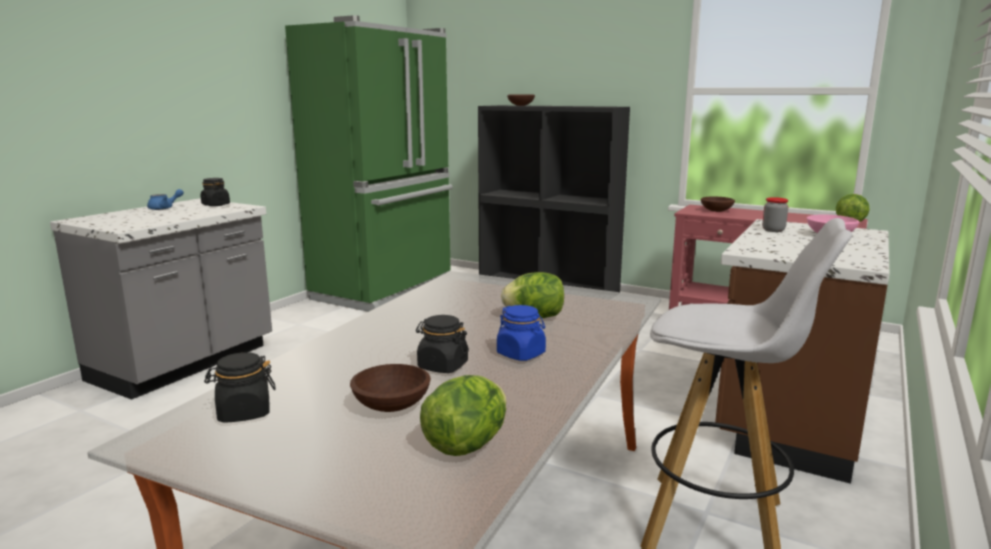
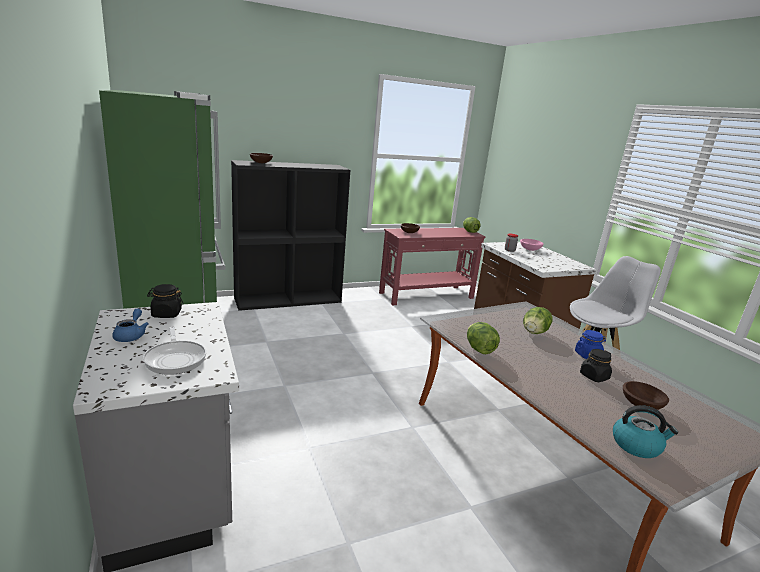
camera: 55 degrees left, 5 degrees up
black jar [204,352,275,423] -> kettle [613,405,678,458]
lettuce [420,375,506,456] -> lettuce moved to [467,322,500,354]
none -> frying pan [143,326,206,375]

